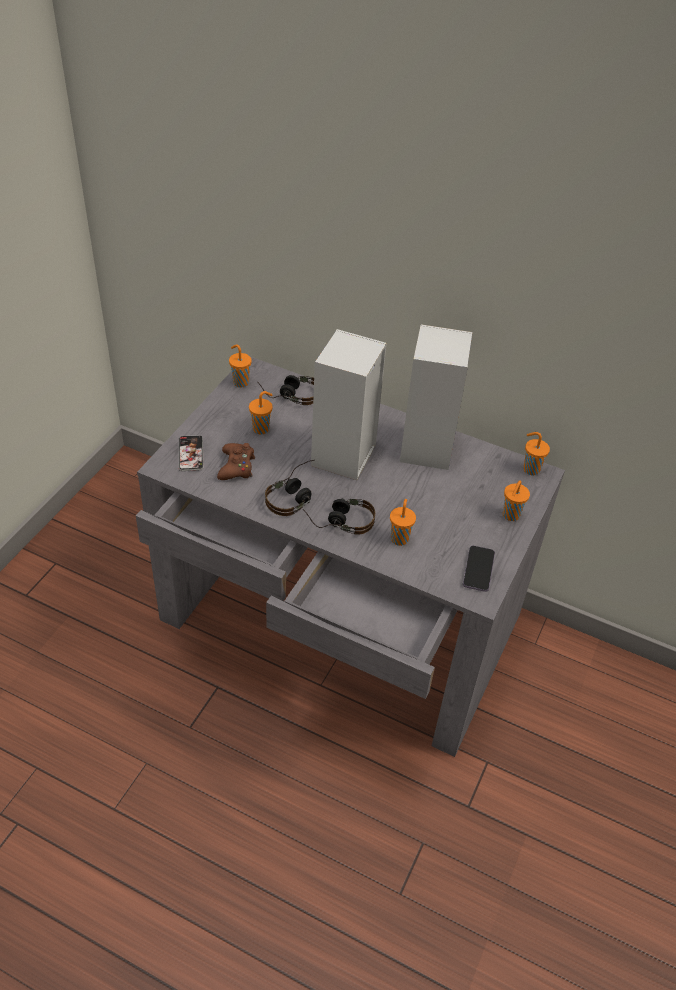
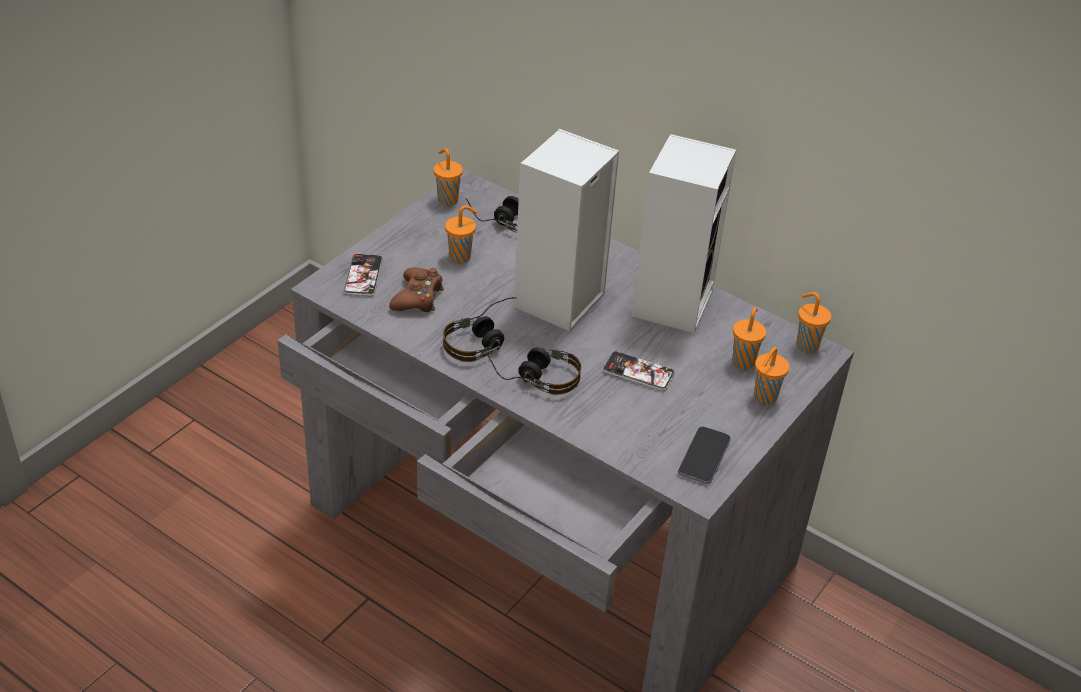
camera: 10 degrees right, 5 degrees down
orange cup [390,499,416,546] -> orange cup moved to [732,307,766,370]
none -> phone [602,351,675,391]

